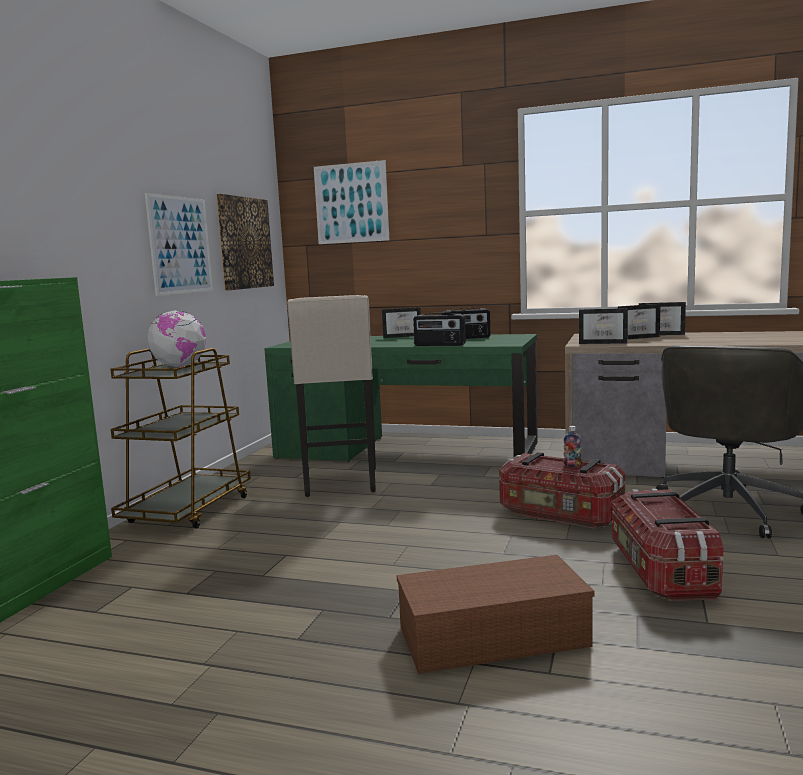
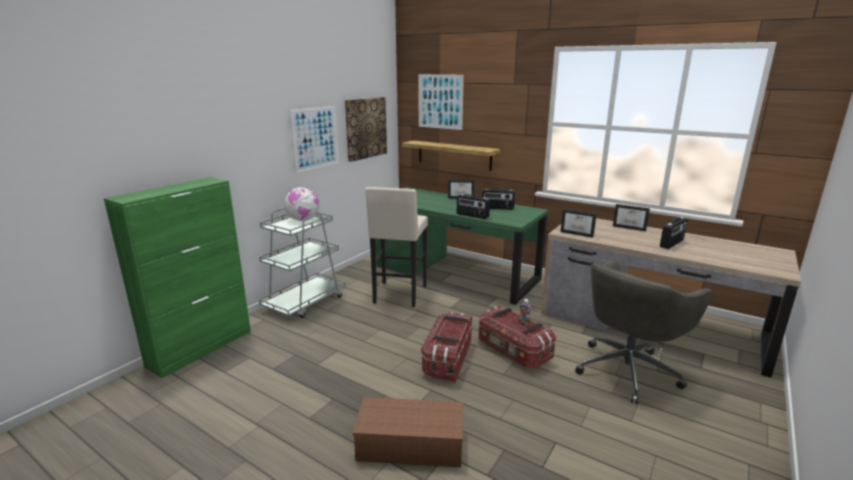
camera: 15 degrees right, 10 degrees up
brown cart [111,348,251,528] -> grey cart [259,208,346,318]
storage box [611,489,723,601] -> storage box moved to [421,312,472,382]
picture frame [618,304,660,339] -> none
none -> shelf [402,140,500,171]
none -> radio [660,217,688,249]

